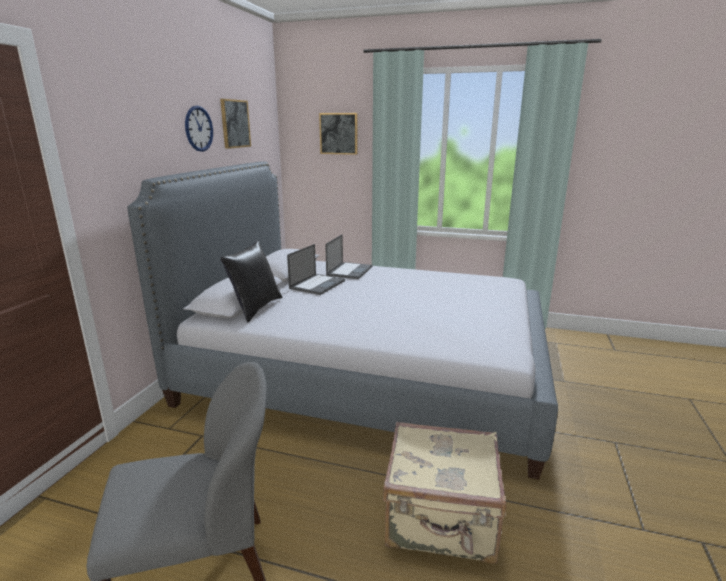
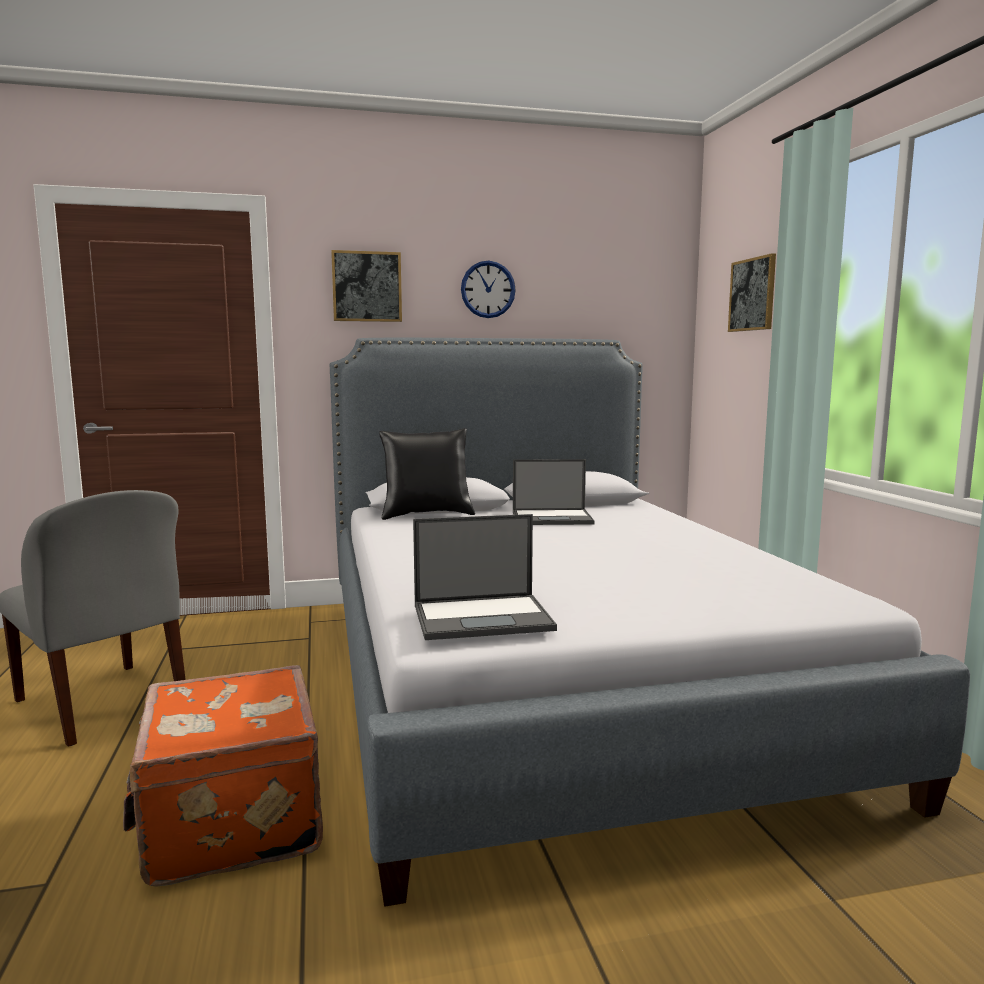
camera: 60 degrees right, 10 degrees down
picture [220,99,251,149] -> picture moved to [331,250,402,322]
laptop [325,235,372,279] -> laptop moved to [413,514,557,640]
beige suitcase [383,422,506,564] -> orange suitcase [123,665,323,887]

